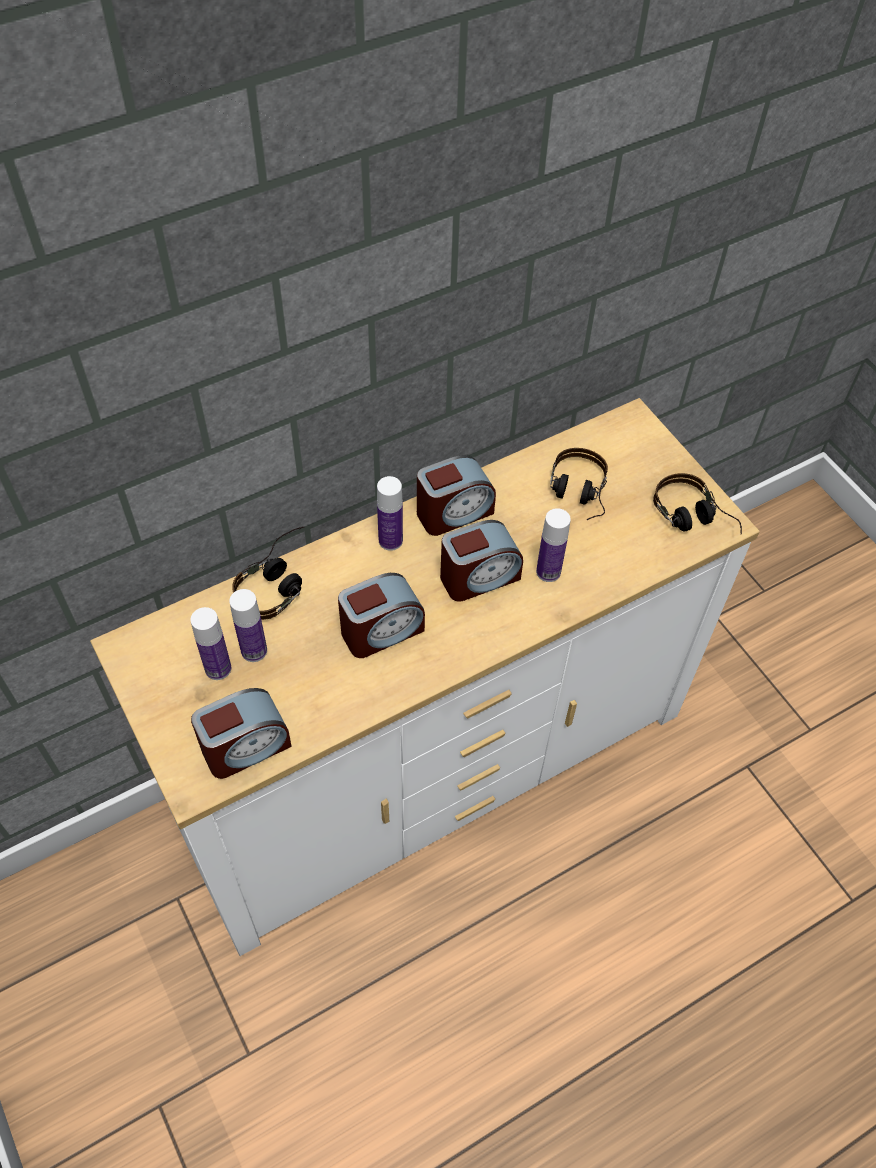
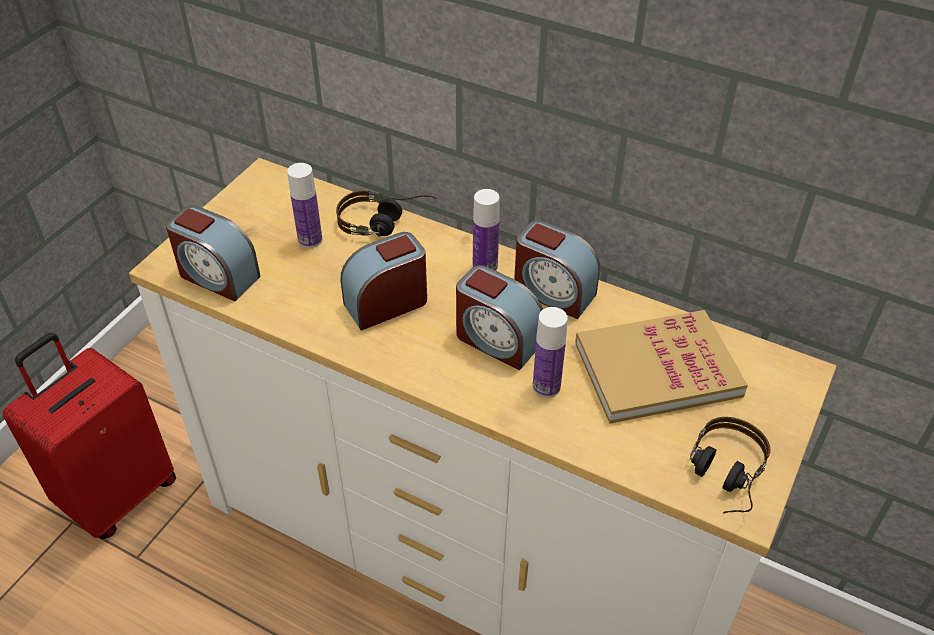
camera: 60 degrees right, 10 degrees down
bottle [190,607,231,680] -> none
alarm clock [338,573,425,658] -> alarm clock turned 120 degrees clockwise [341,232,427,331]
headphones [550,448,608,520] -> book [575,310,748,424]
none -> red suitcase [3,333,176,539]

